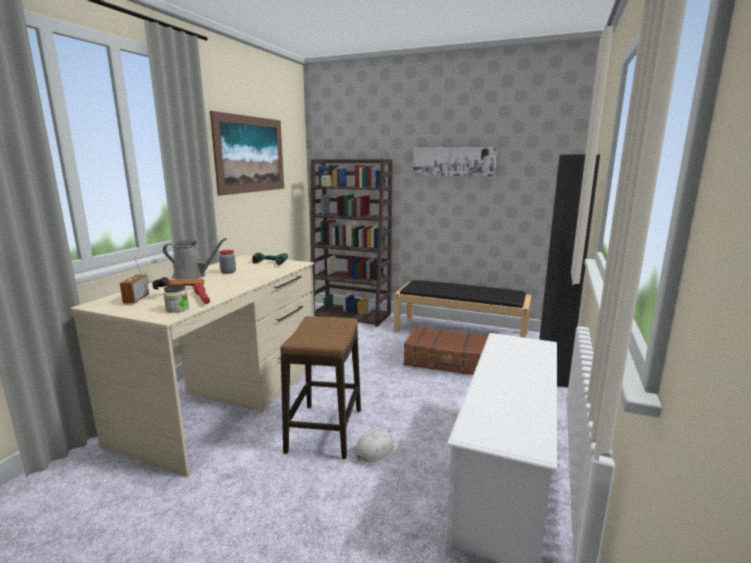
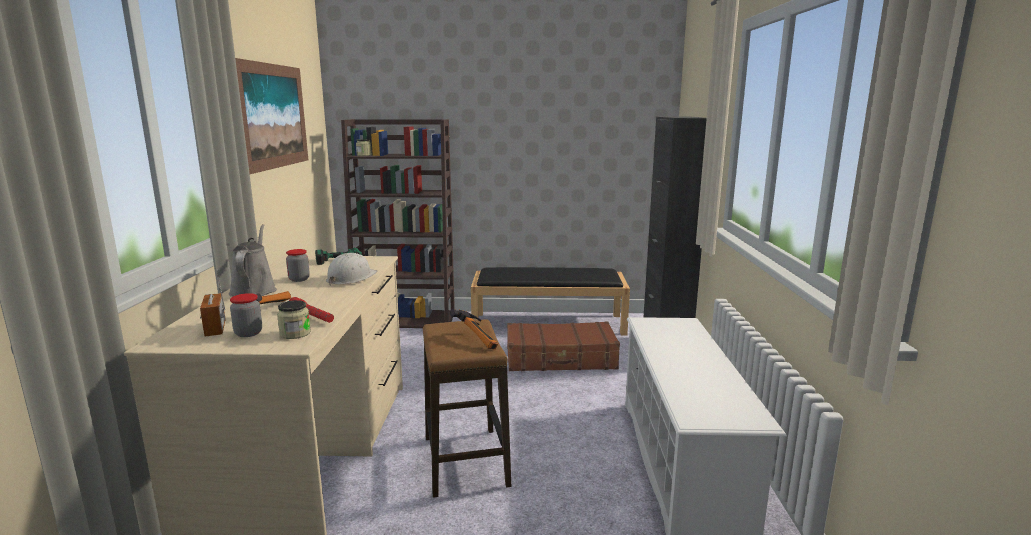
camera: 20 degrees left, 0 degrees up
grey watering can [163,238,227,280] -> grey watering can turned 90 degrees counterclockwise [229,224,277,297]
white hard hat [354,428,400,465] -> white hard hat moved to [326,253,378,285]
picture [413,147,497,177] -> none
none -> jar [230,293,262,337]
none -> hammer [450,309,498,350]

